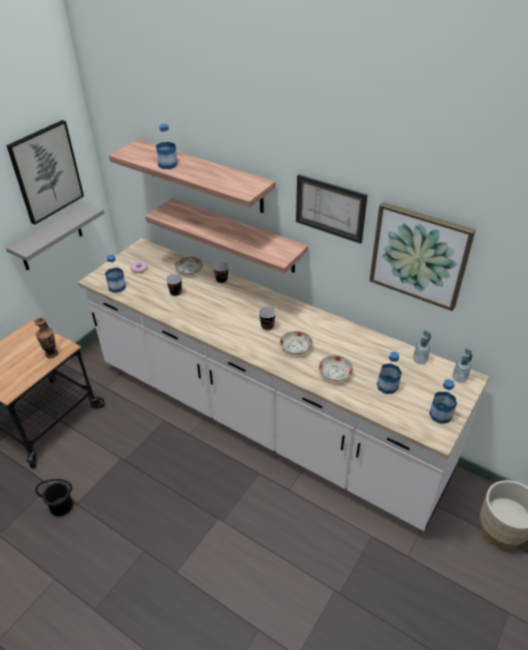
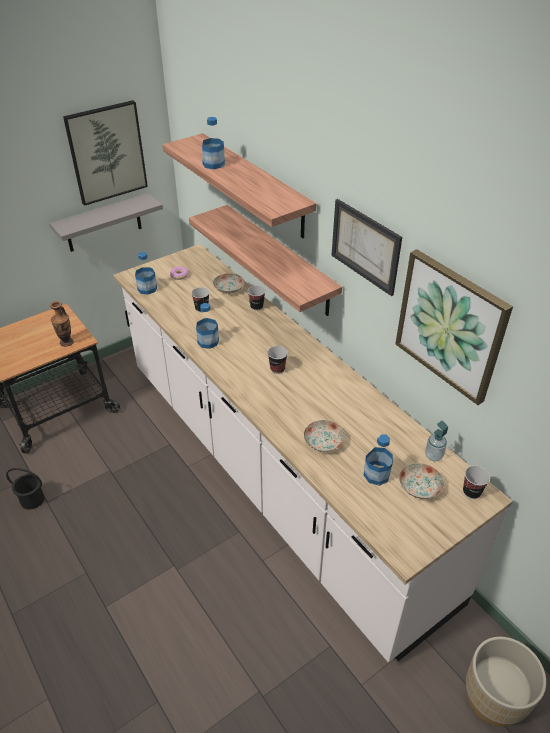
camera: 20 degrees right, 0 degrees up
plate [280,331,313,354] -> plate moved to [399,463,444,499]
bottle [429,379,457,424] -> bottle moved to [196,303,219,349]
soap dispenser [453,349,472,383] -> cup [463,466,490,499]

